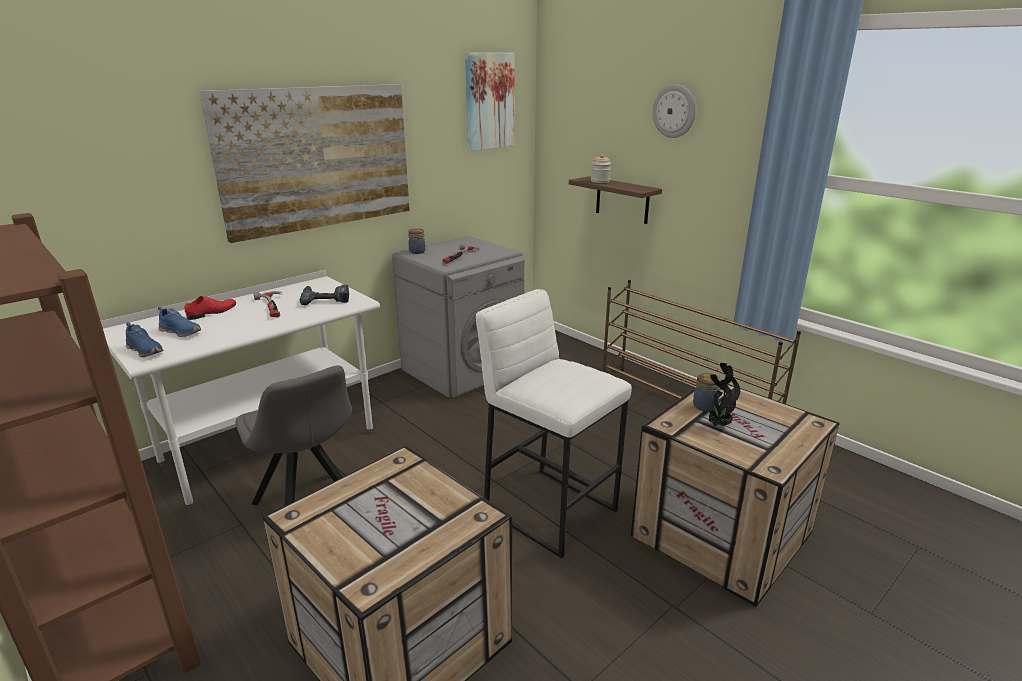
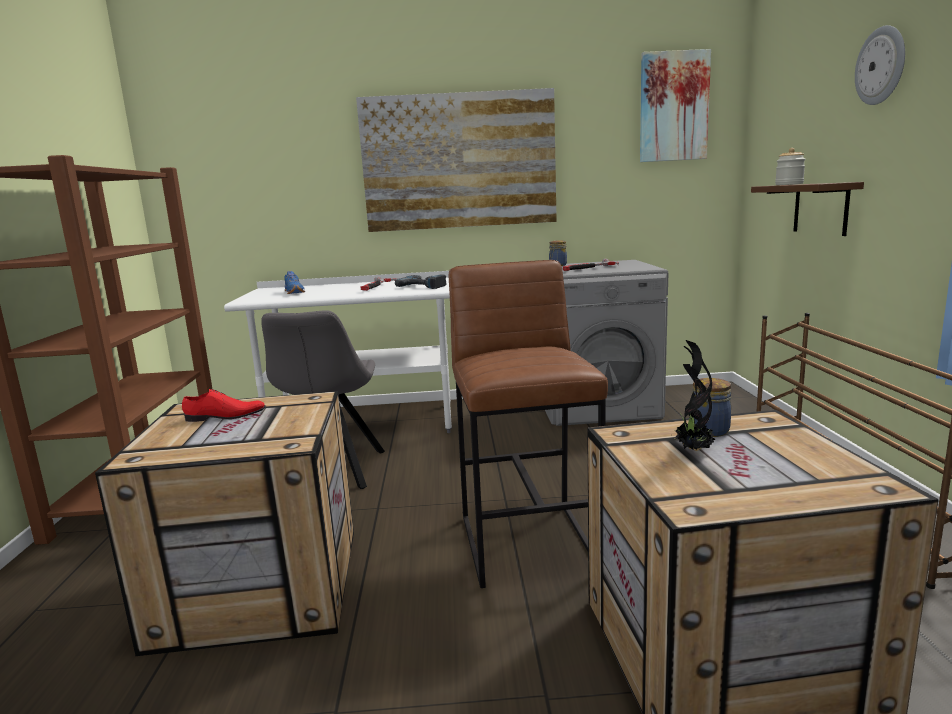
camera: 40 degrees right, 10 degrees down
blue shoe [126,322,163,357] -> none
red shoe [184,296,236,320] -> red shoe moved to [182,389,266,422]
white stool [476,289,632,559] -> brown stool [449,260,608,588]

